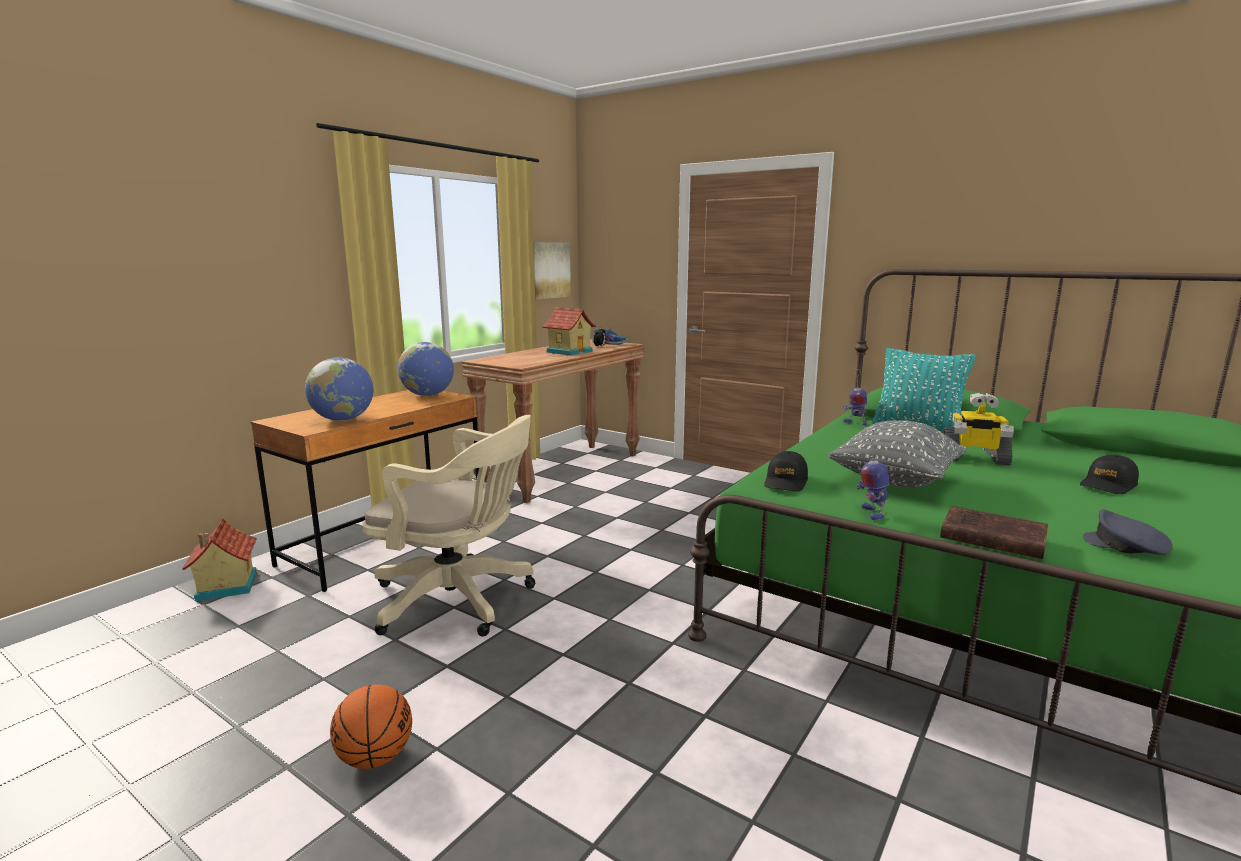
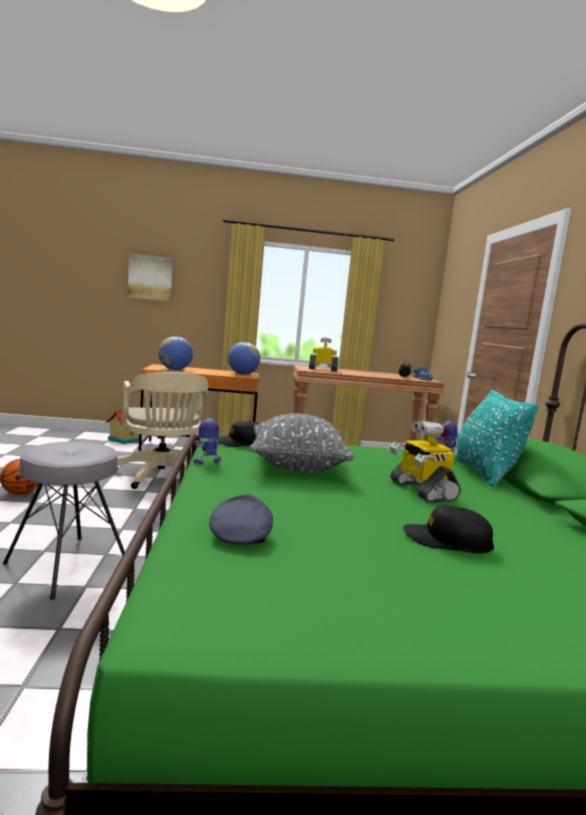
camera: 50 degrees right, 5 degrees down
picture [533,242,571,300] -> picture moved to [128,254,173,301]
toy house [542,307,596,356] -> none
brown book [940,506,1048,559] -> none
none -> grey stool [3,441,125,600]
none -> toy robot [309,337,338,372]

